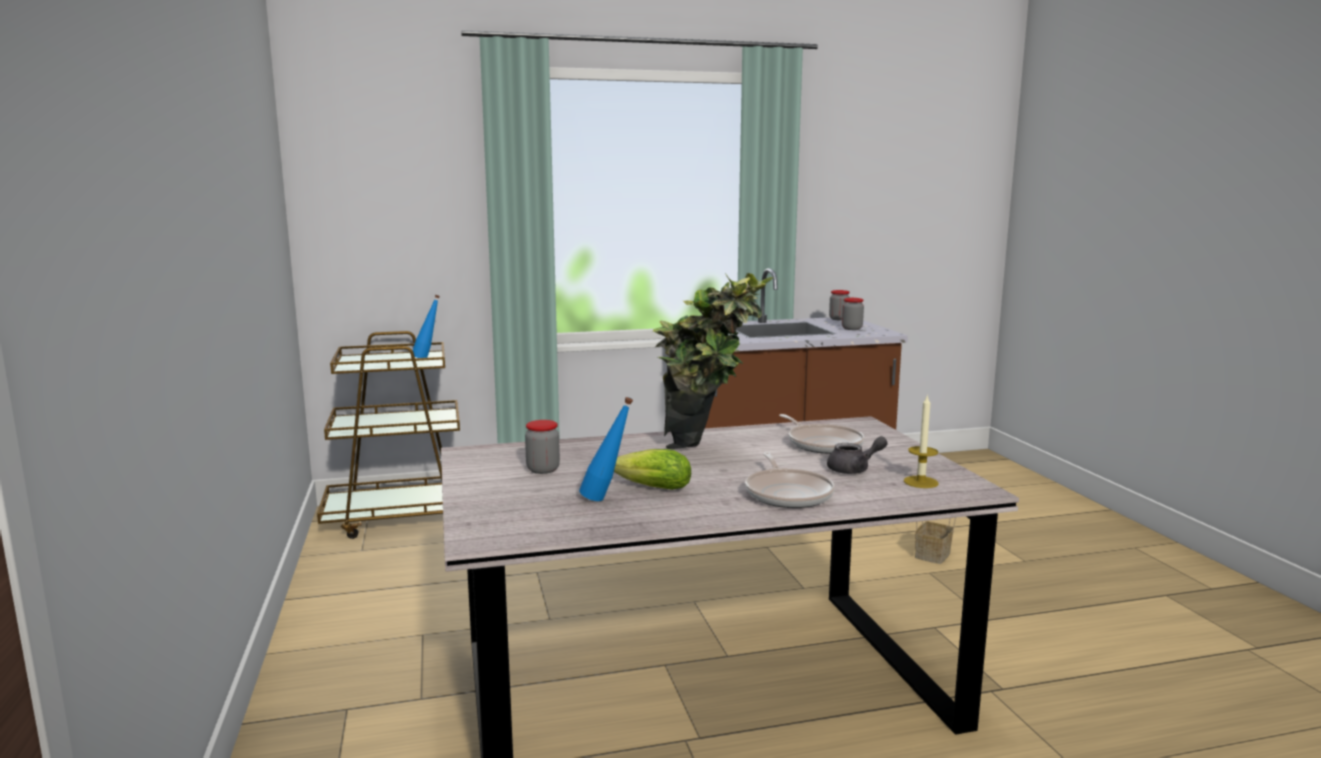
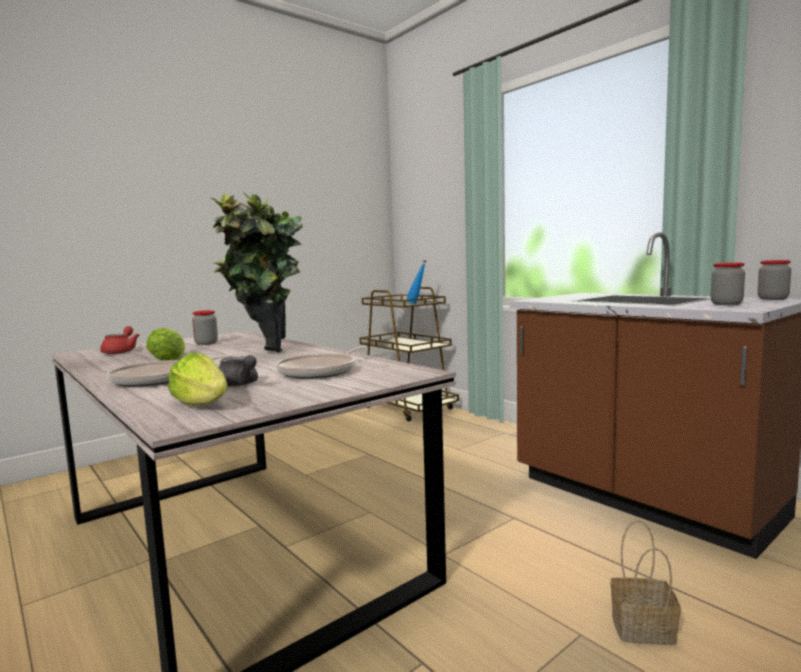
camera: 65 degrees right, 5 degrees down
blue bottle [579,397,633,501] -> none
candle [904,396,938,488] -> lettuce [168,353,227,406]
none -> red teapot [100,326,139,354]

